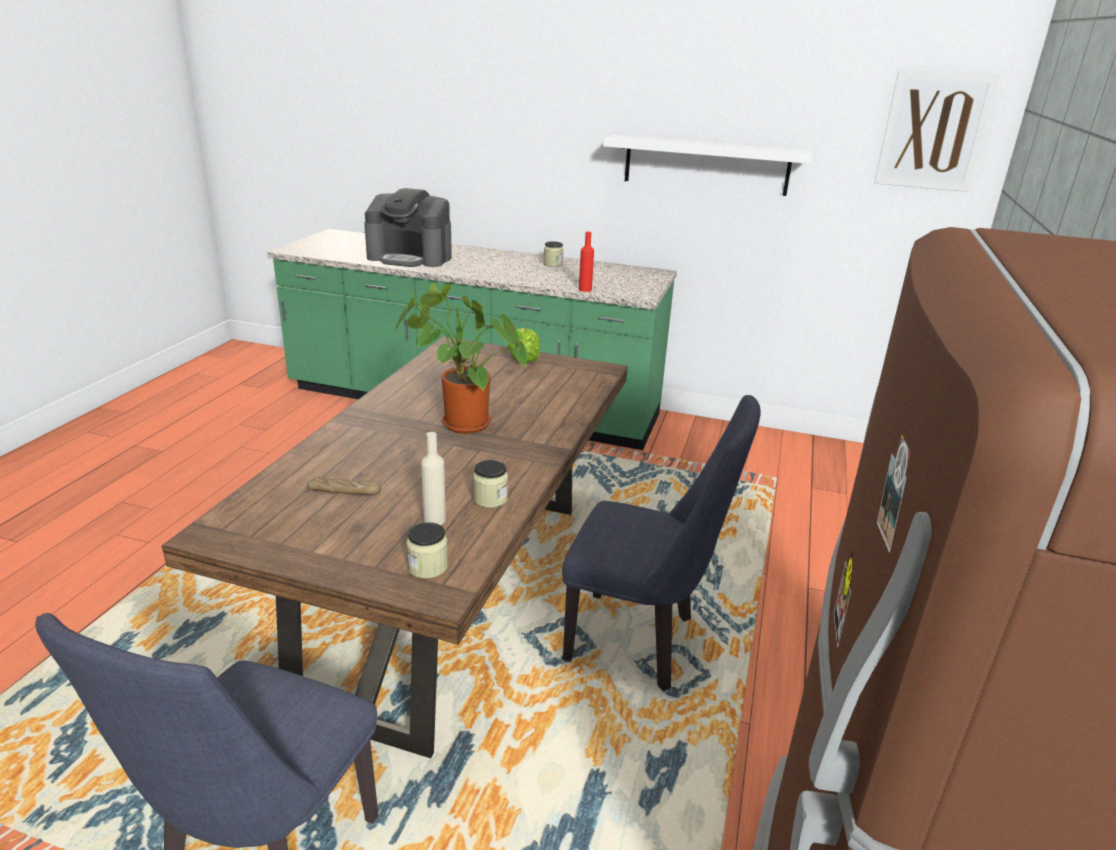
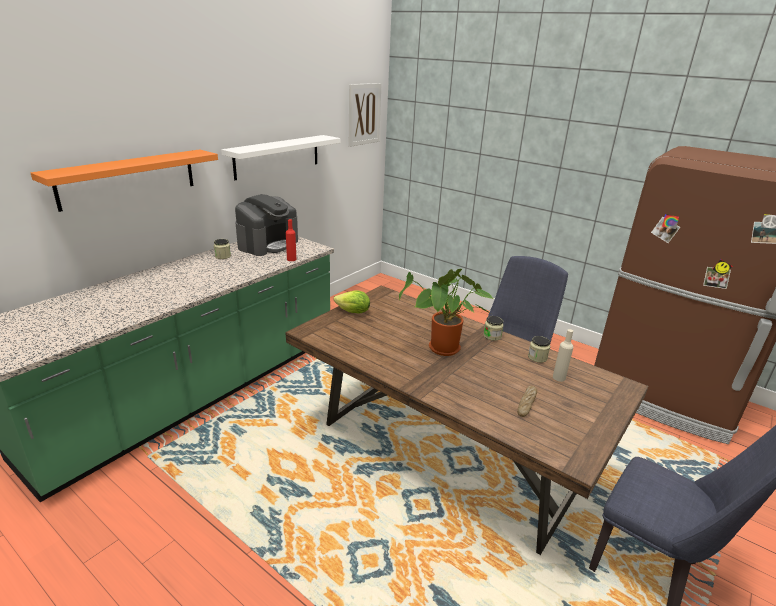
camera: 70 degrees left, 0 degrees up
coffee machine [364,188,452,267] -> coffee machine moved to [235,194,298,256]
jar [406,522,448,579] -> jar moved to [483,316,504,341]
none -> orange shelf [31,149,218,212]

